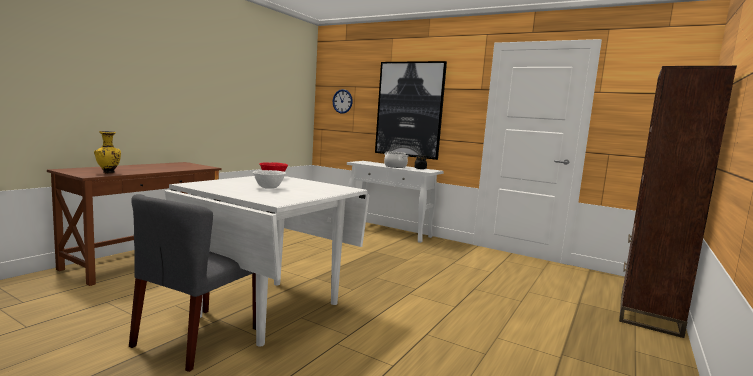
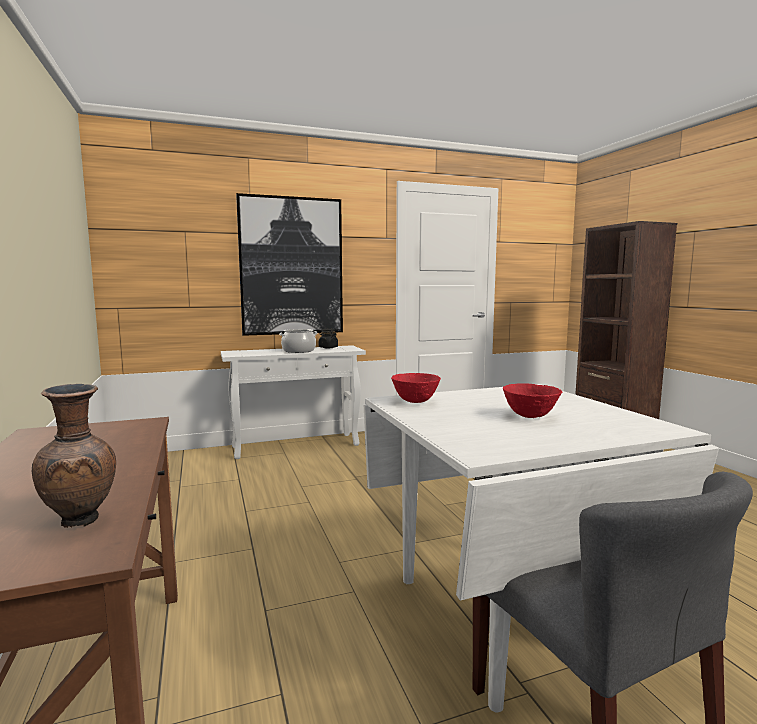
camera: 50 degrees left, 0 degrees up
yellow vase [94,131,121,174] -> brown vase [32,384,116,528]
white bowl [253,170,286,189] -> red bowl [503,383,562,418]
wall clock [333,89,353,114] -> none

